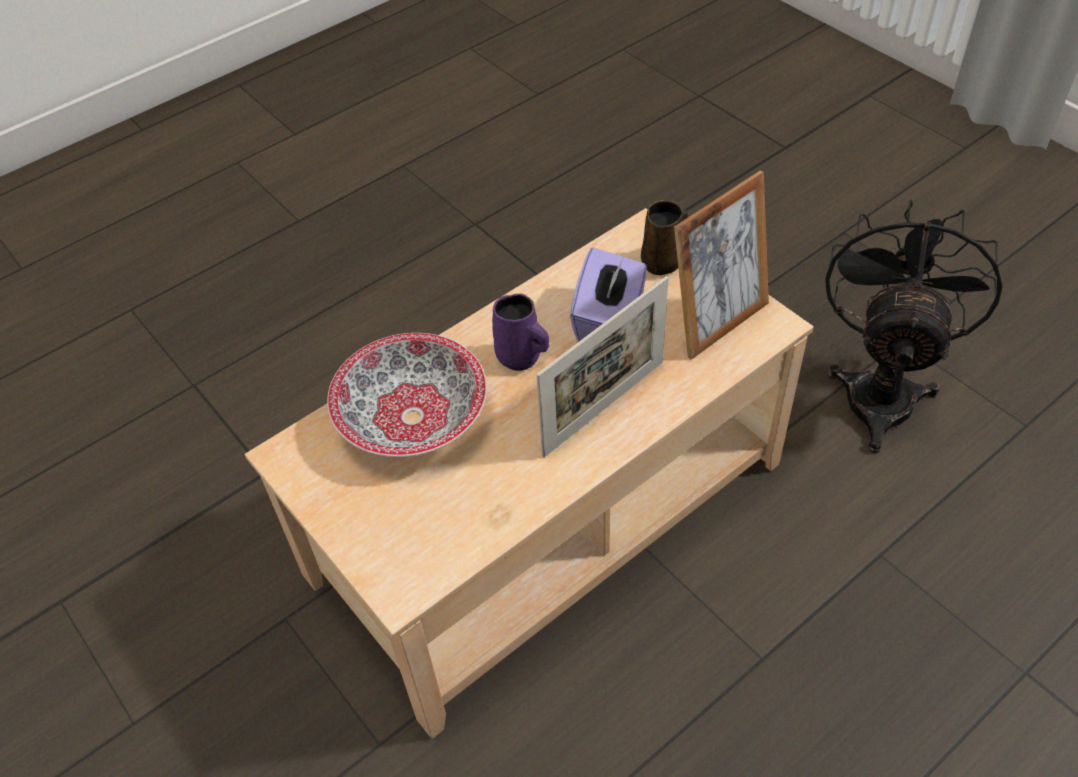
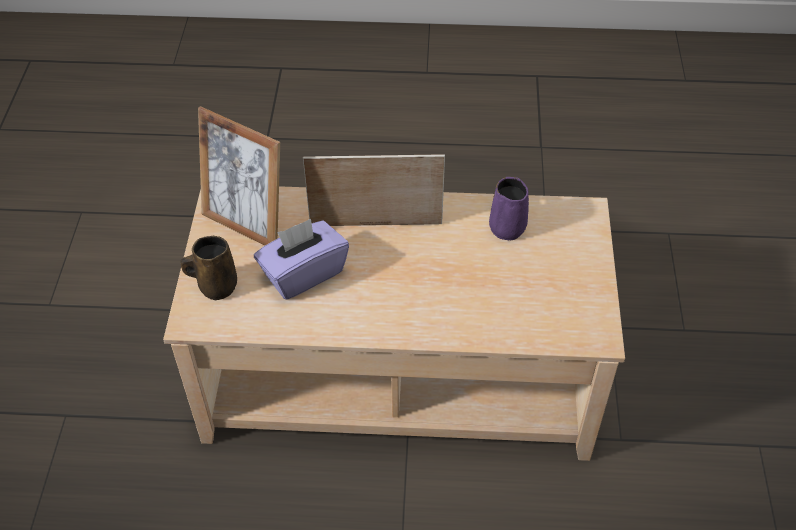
camera: 140 degrees left, 0 degrees up
bowl [327,333,487,457] -> none
purple mug [492,294,549,371] -> purple mug moved to [489,177,529,240]
picture frame [674,171,769,360] -> picture frame turned 150 degrees counterclockwise [198,106,280,246]
black fan [825,200,1002,453] -> none

